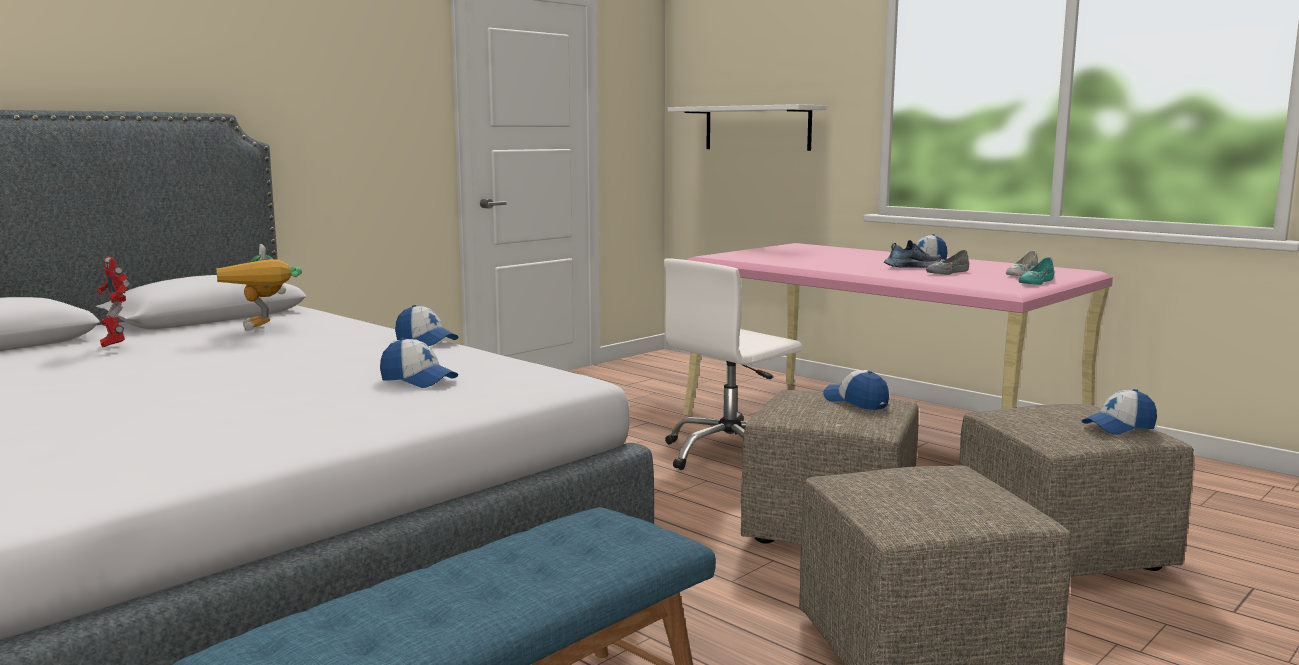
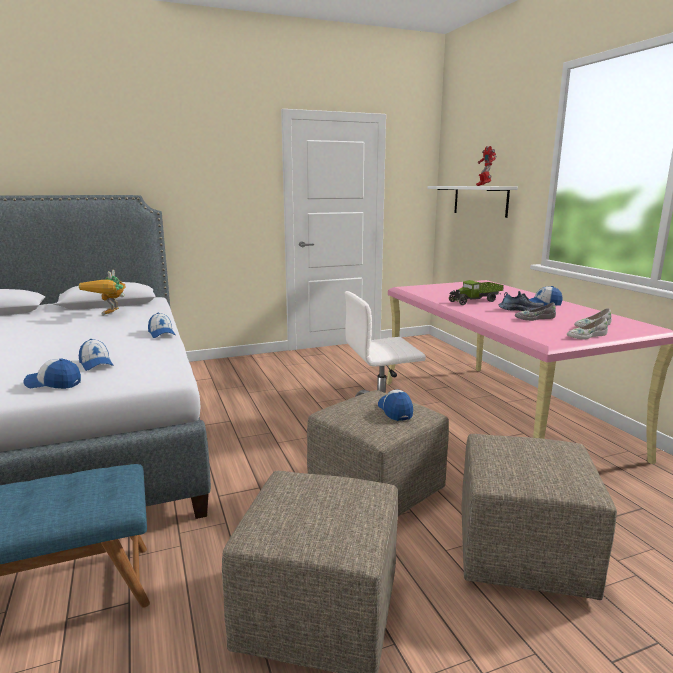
camera: 25 degrees right, 5 degrees up
toy robot [96,256,130,347] -> toy robot moved to [476,146,497,186]
turquoise shoe [1018,257,1054,285] -> white shoe [567,317,608,340]
cap [1082,389,1157,435] -> cap moved to [24,358,81,389]
none -> toy truck [448,280,504,305]

